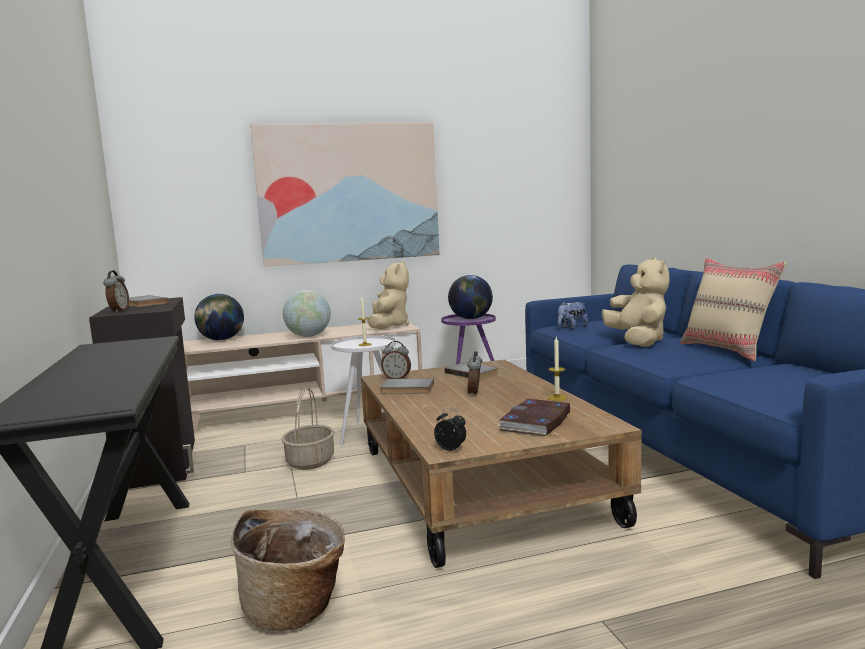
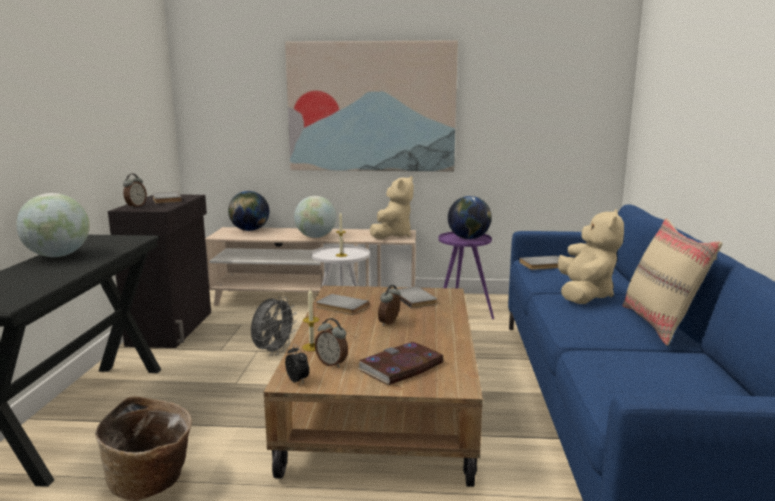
camera: 20 degrees right, 5 degrees up
basket [282,387,334,470] -> grey fan [251,297,297,355]
alarm clock [381,341,411,379] -> alarm clock moved to [315,318,348,368]
candle [547,337,567,401] -> candle moved to [302,289,319,351]
plush toy [558,301,588,329] -> grey book [519,256,559,270]
none -> globe [16,193,90,257]

